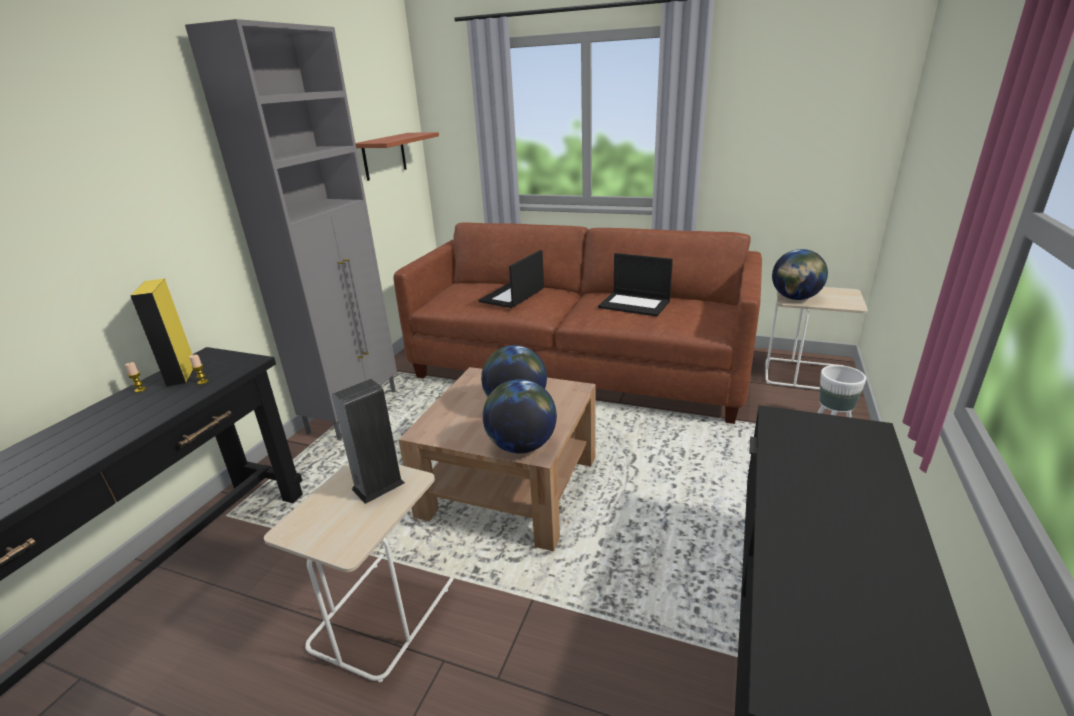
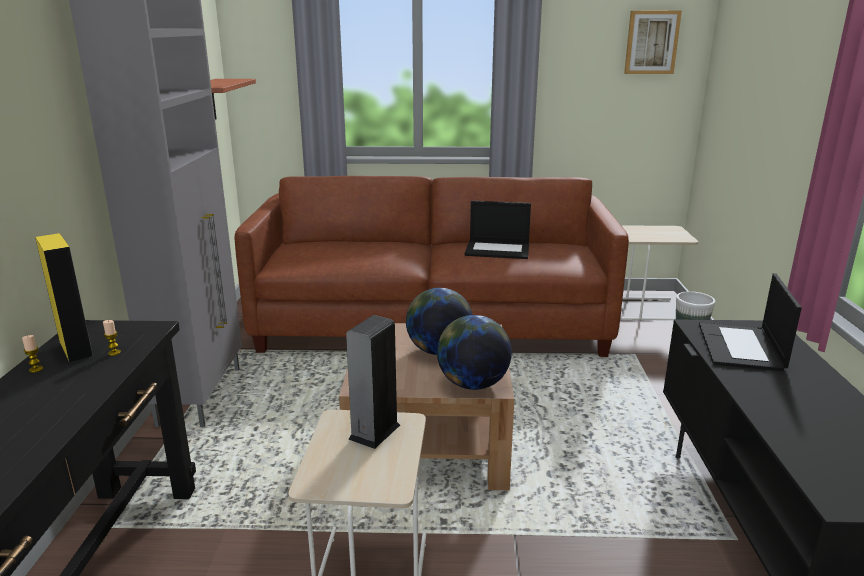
camera: 20 degrees left, 5 degrees down
laptop [478,250,544,308] -> laptop moved to [699,273,802,371]
globe [772,249,828,300] -> none
none -> picture [624,11,682,74]

